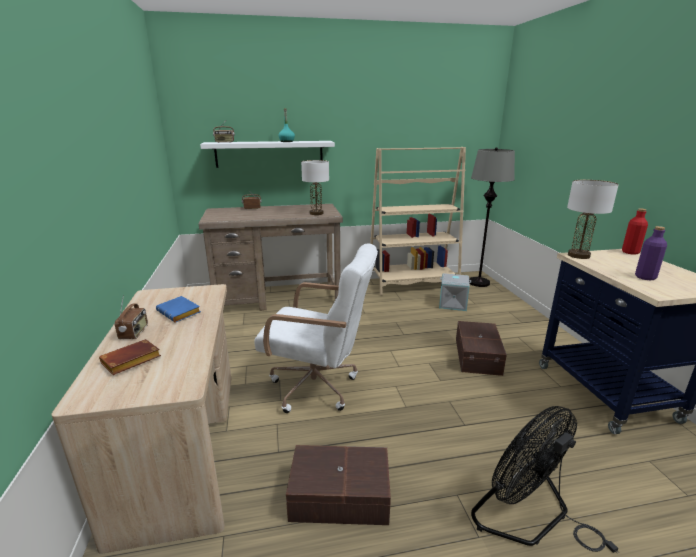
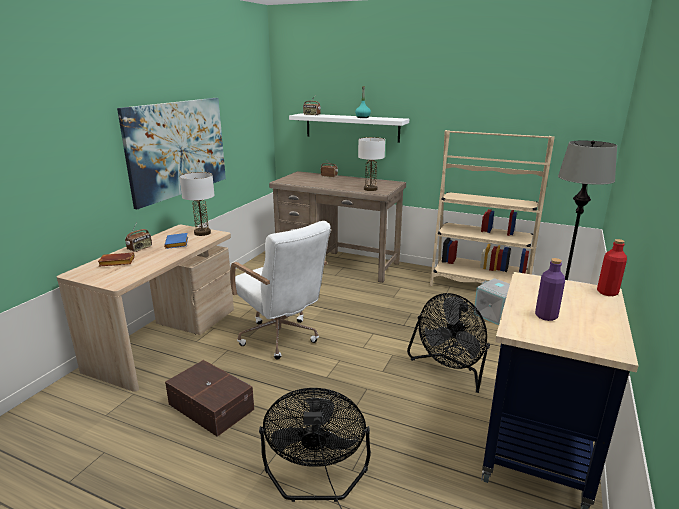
camera: 35 degrees right, 0 degrees up
brown storage box [456,321,507,376] -> black fan [407,293,490,393]
table lamp [567,180,619,259] -> table lamp moved to [179,172,215,236]
none -> picture [117,98,226,209]

